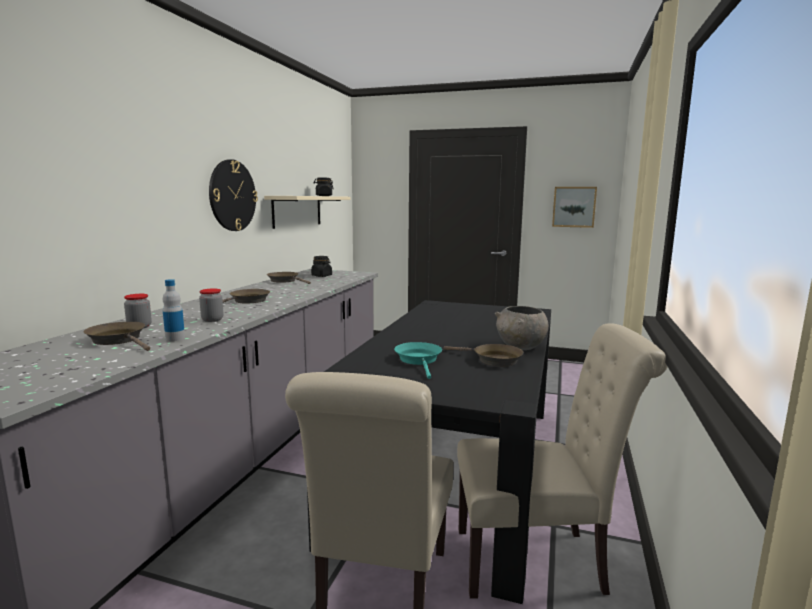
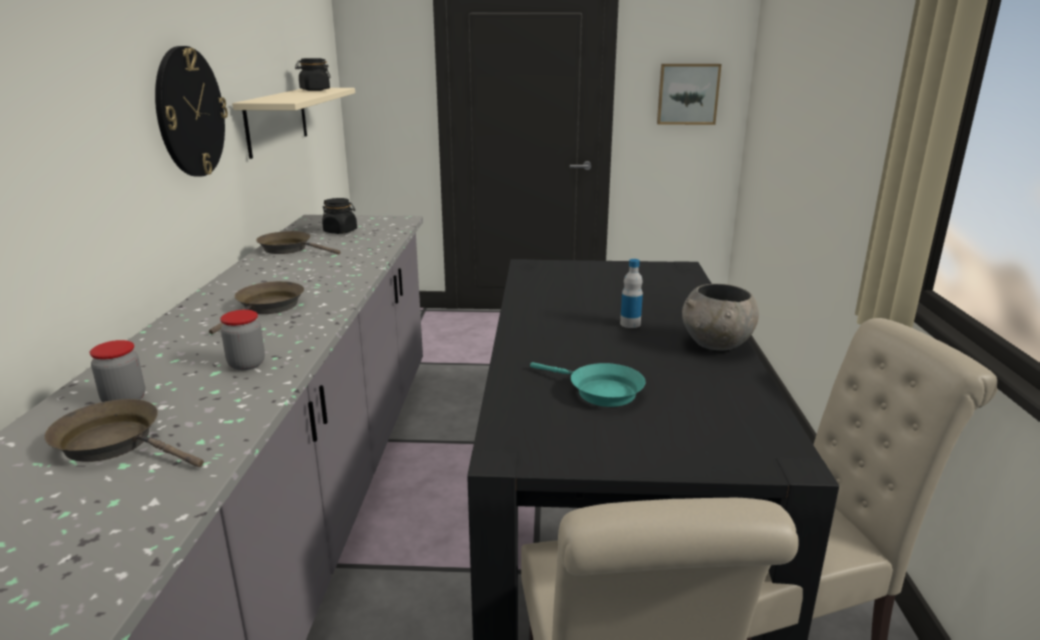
camera: 15 degrees left, 10 degrees up
bottle [162,279,185,341] -> bottle moved to [620,259,643,328]
turquoise frying pan [394,342,442,379] -> turquoise frying pan turned 150 degrees clockwise [530,362,645,407]
brown frying pan [444,344,523,367] -> none

